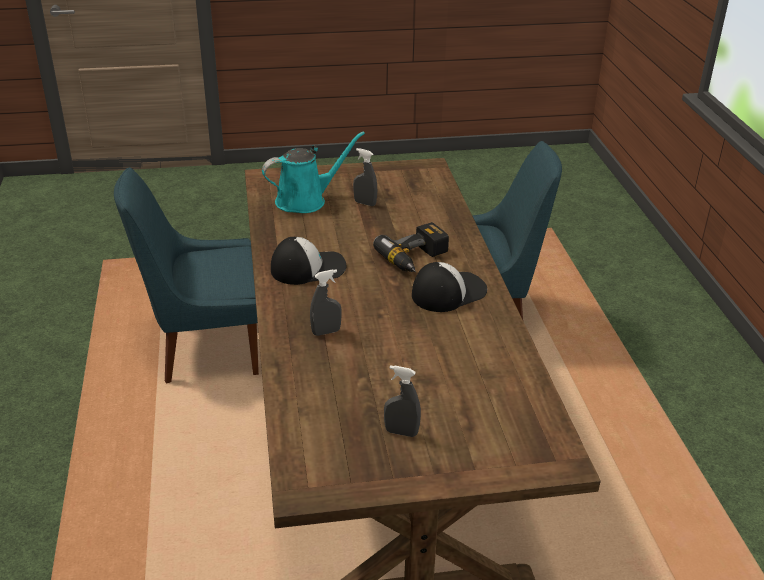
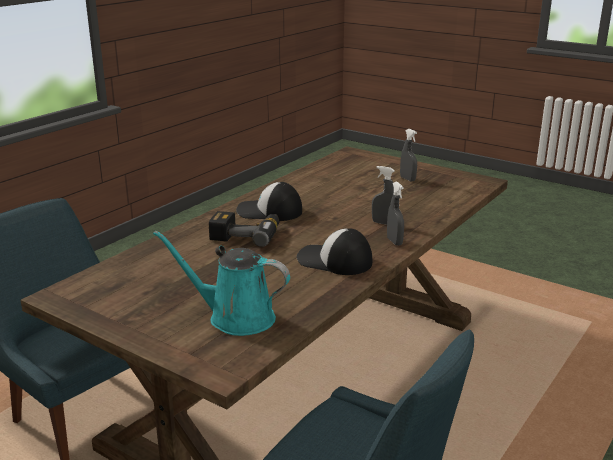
camera: 135 degrees left, 10 degrees down
grey spray bottle [353,148,377,206] -> grey spray bottle moved to [387,182,404,246]

